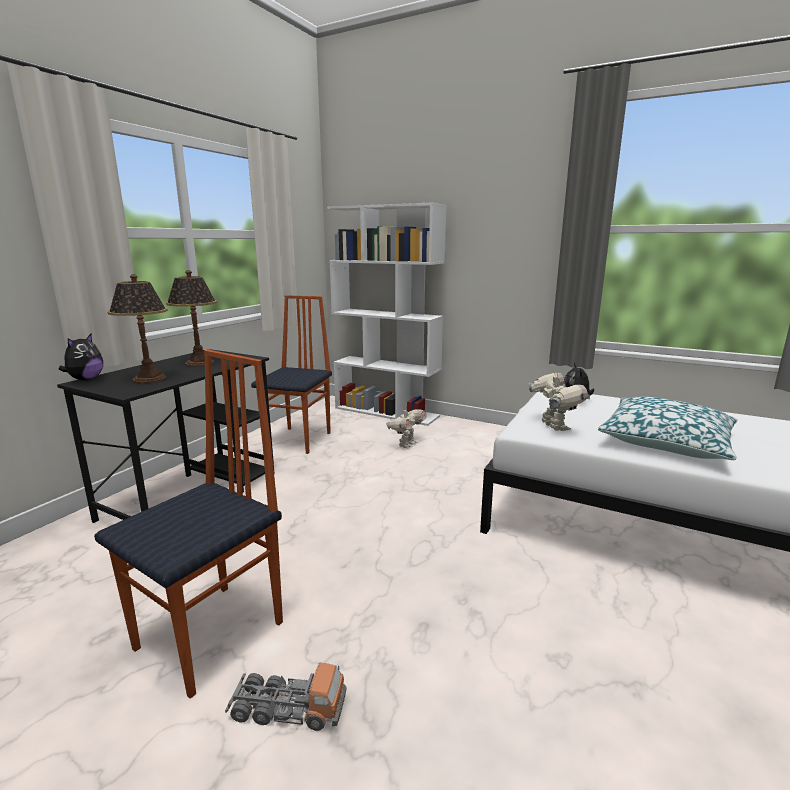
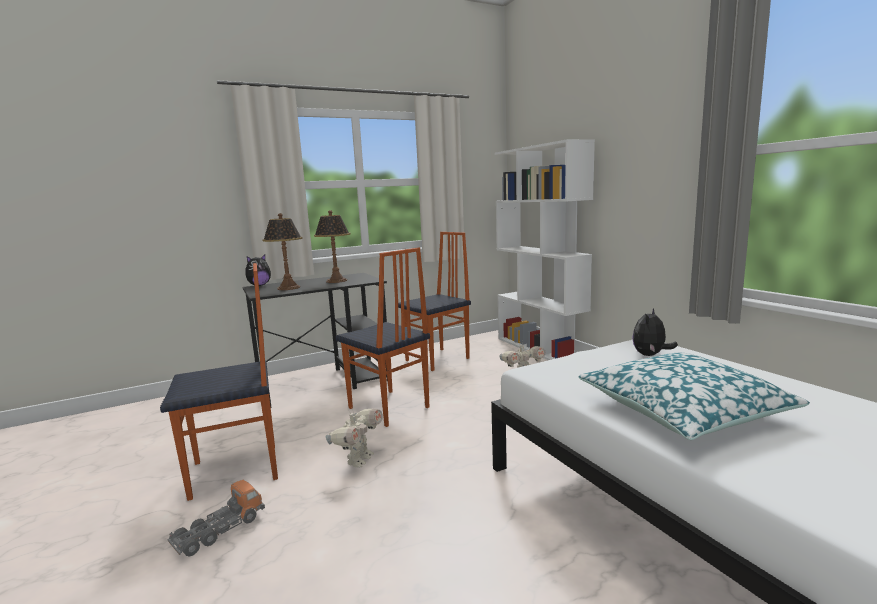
camera: 35 degrees right, 5 degrees down
toy truck [225,663,346,731] -> toy truck turned 90 degrees counterclockwise [167,480,265,557]
toy robot [528,370,588,431] -> toy robot moved to [325,409,383,468]
none -> chair [336,247,430,427]

